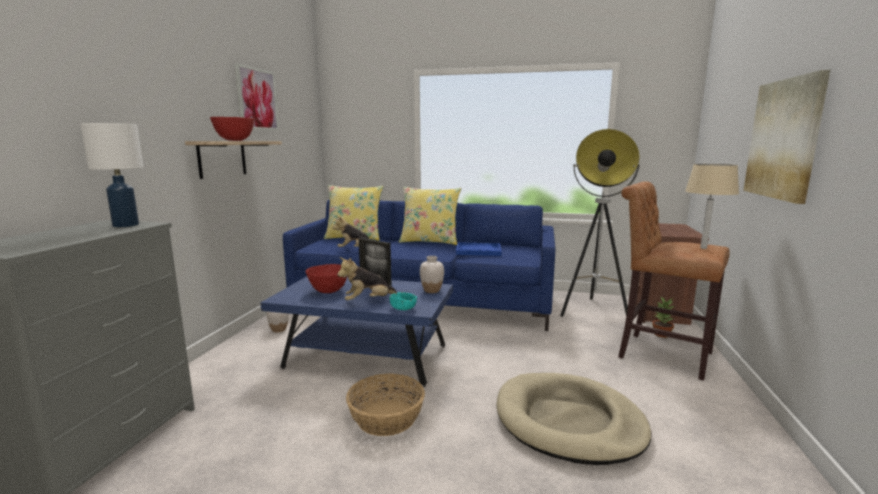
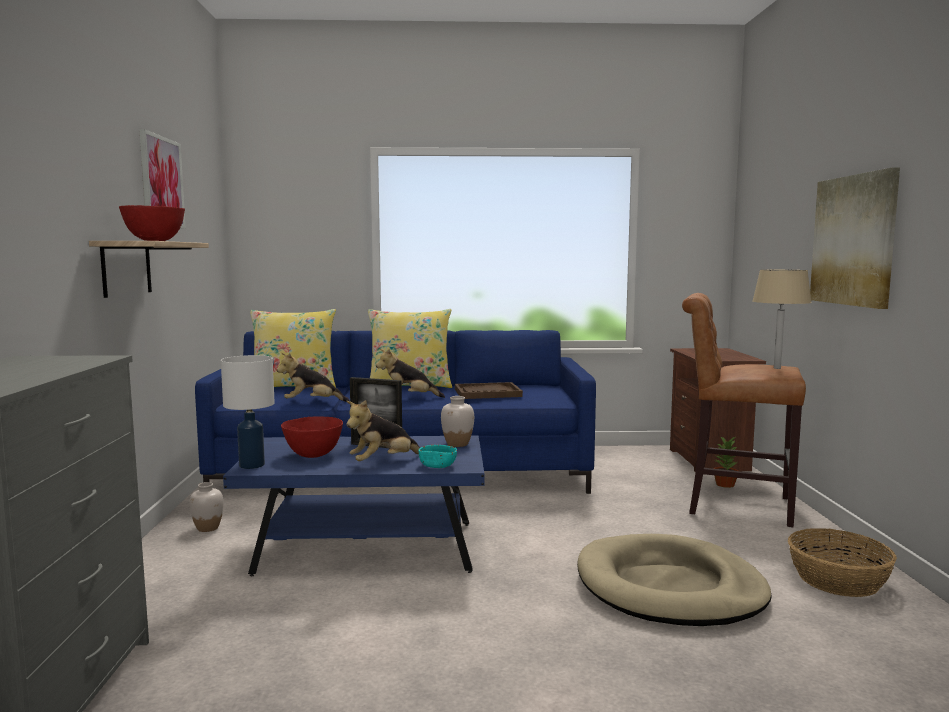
camera: 15 degrees left, 5 degrees down
white table lamp [80,123,143,227] -> white table lamp moved to [221,355,275,469]
basket [346,373,425,436] -> basket moved to [788,528,897,597]
blue tray [456,242,501,256] -> brown tray [455,382,523,399]
floor lamp [560,129,640,317] -> none
none -> plush toy [376,349,445,398]

